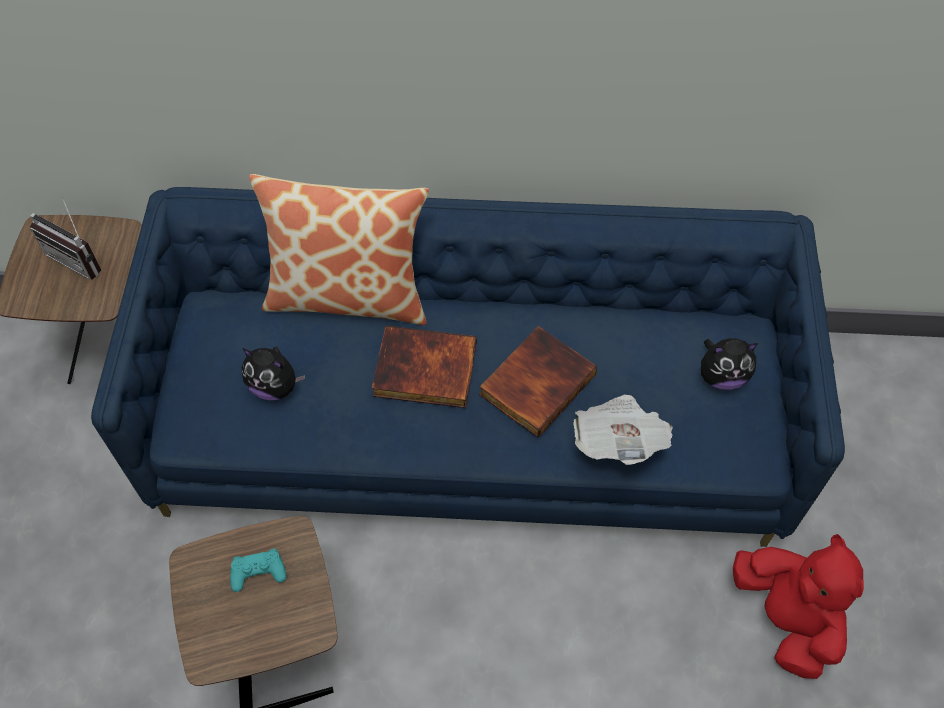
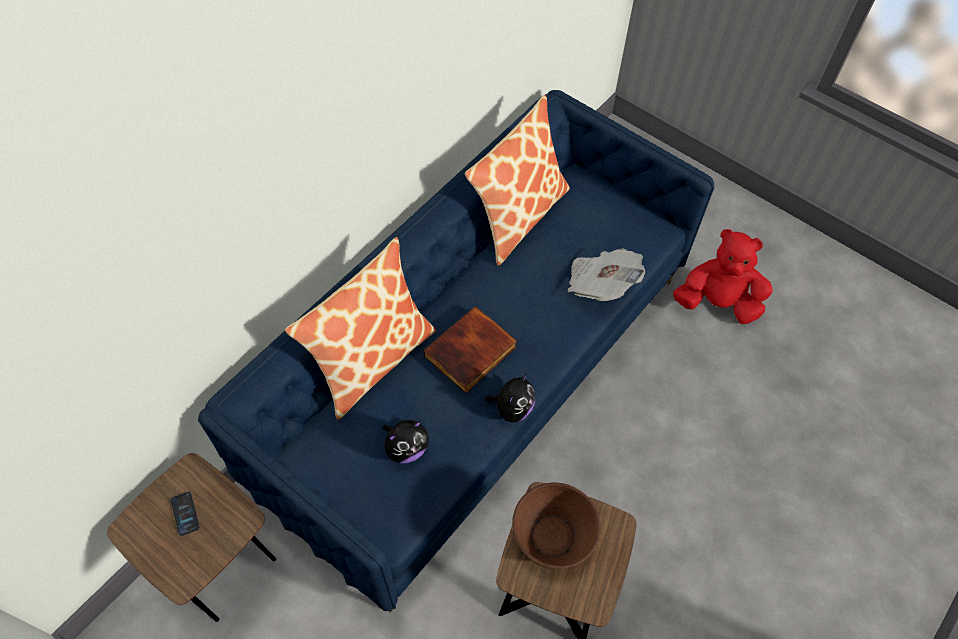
camera: 55 degrees left, 0 degrees up
radio [30,196,101,280] -> phone [171,492,199,536]
turquoise game controller [230,549,286,592] -> brown bowl [512,483,601,569]
book [479,326,597,438] -> none
plush toy [701,338,758,390] -> plush toy moved to [484,373,535,423]
none -> pillow [465,95,570,266]

